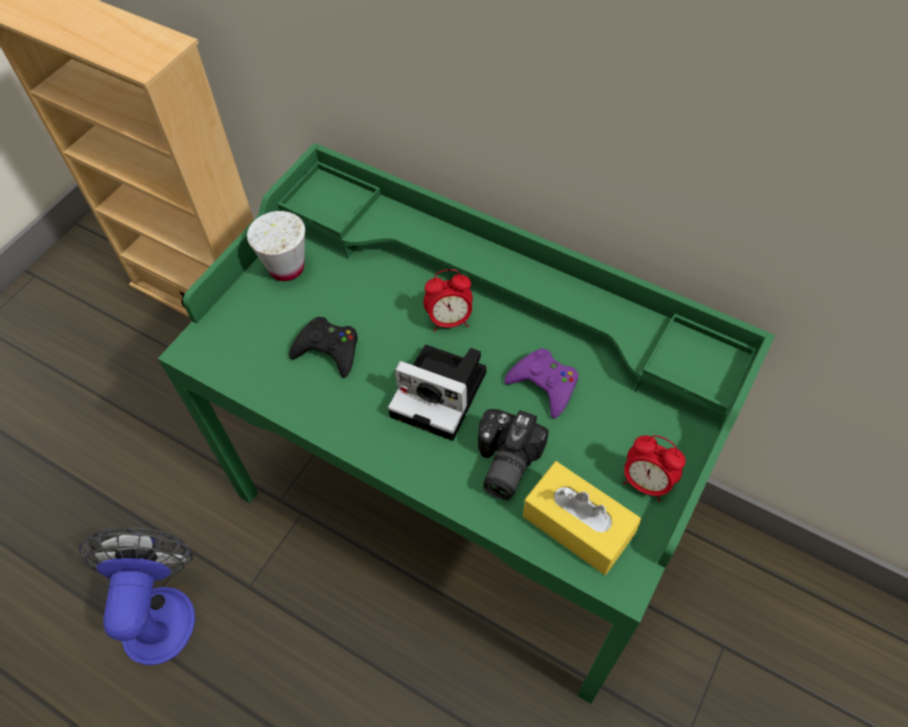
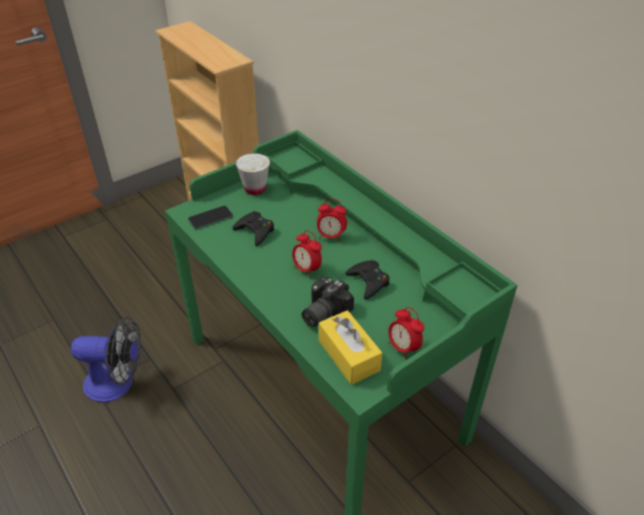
camera: 20 degrees right, 15 degrees down
fan [79,527,196,665] -> fan turned 75 degrees clockwise [71,317,141,403]
camera [388,345,487,441] -> alarm clock [292,230,322,278]
purple game controller [504,348,578,418] -> black game controller [345,260,390,300]
none -> phone [188,206,233,229]

